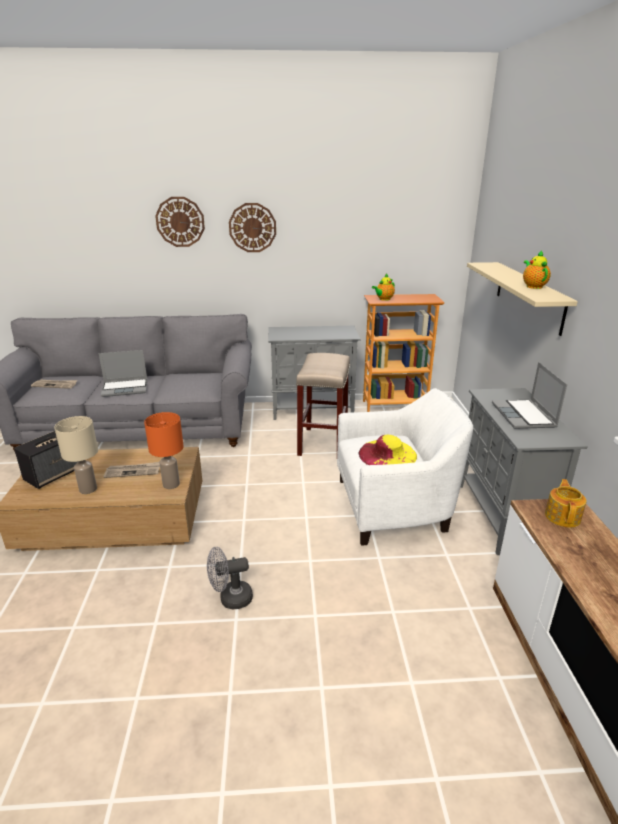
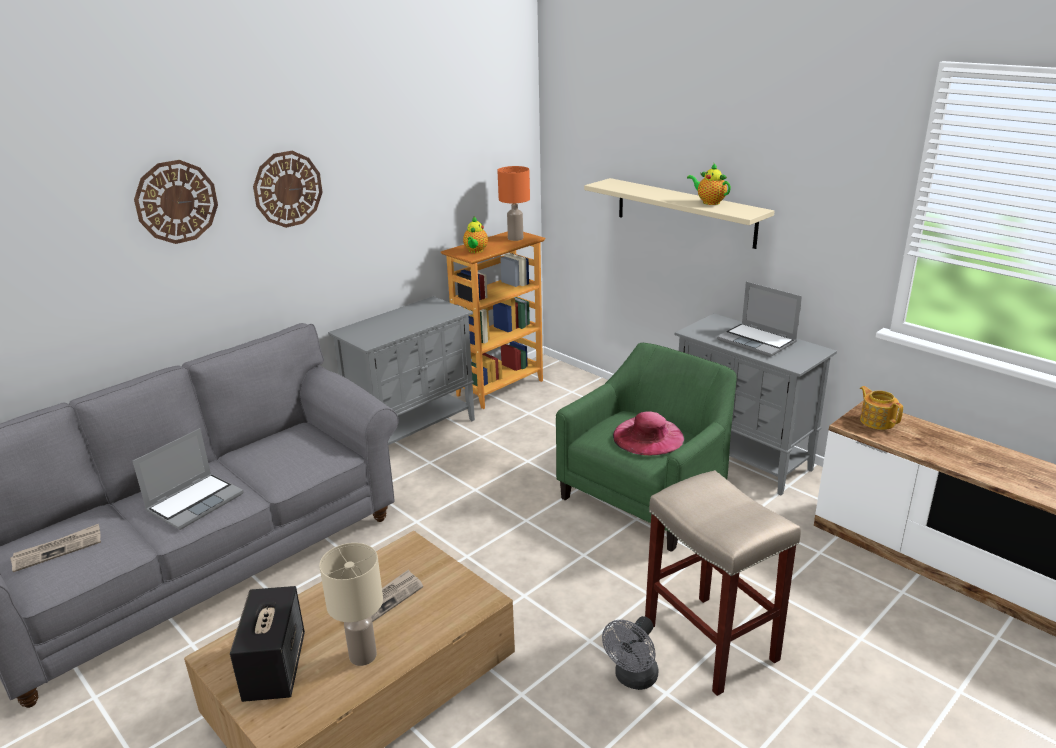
camera: 40 degrees left, 0 degrees up
orange table lamp [144,412,184,489] -> orange table lamp moved to [497,166,530,241]
beige stool [296,353,350,456] -> beige stool moved to [645,470,801,696]
white armchair [337,388,473,546] -> green armchair [556,343,737,552]
yellow hat [359,435,417,465] -> pink hat [613,411,685,456]

